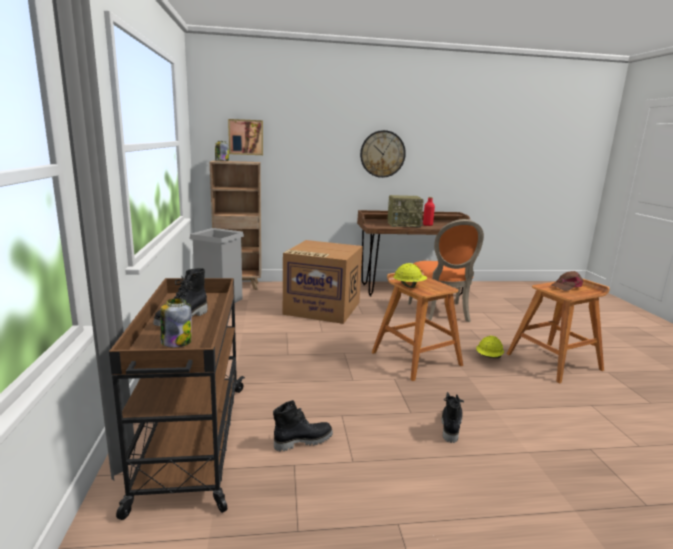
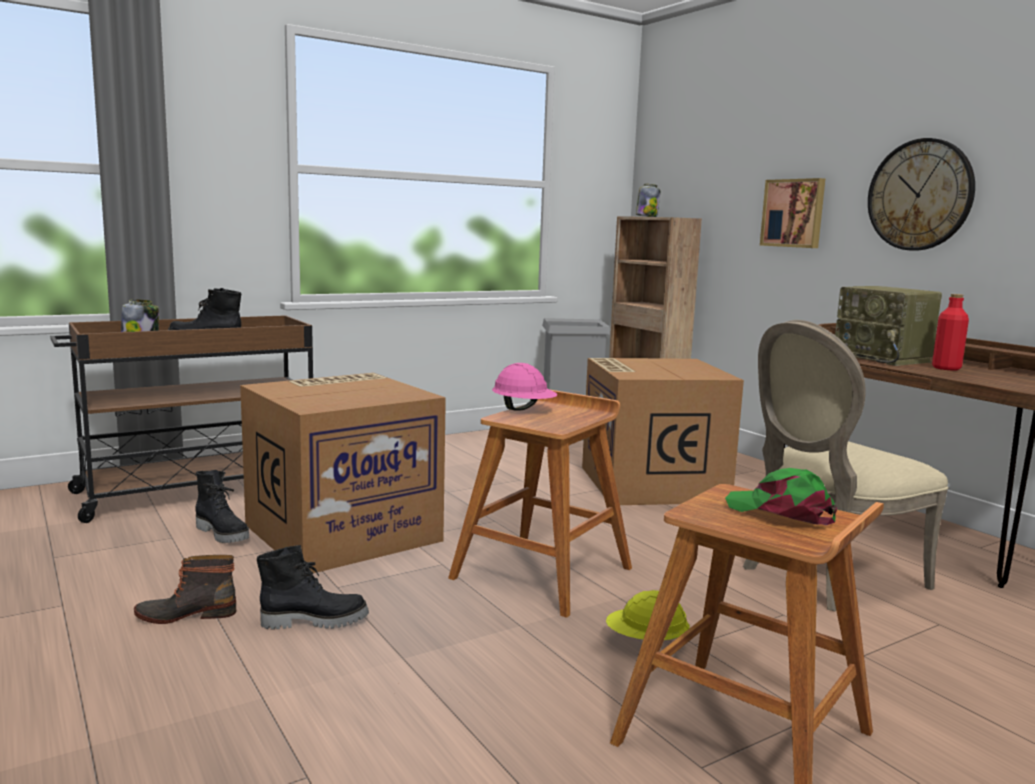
camera: 65 degrees right, 5 degrees down
picture [228,119,263,155] -> picture moved to [760,178,825,248]
yellow hard hat [393,263,427,288] -> pink hard hat [492,363,557,411]
orange chair [408,219,484,322] -> beige chair [743,320,949,612]
brown cap [550,271,583,291] -> green cap [725,468,837,525]
none -> boot [134,555,236,624]
none -> cardboard box [240,373,446,573]

